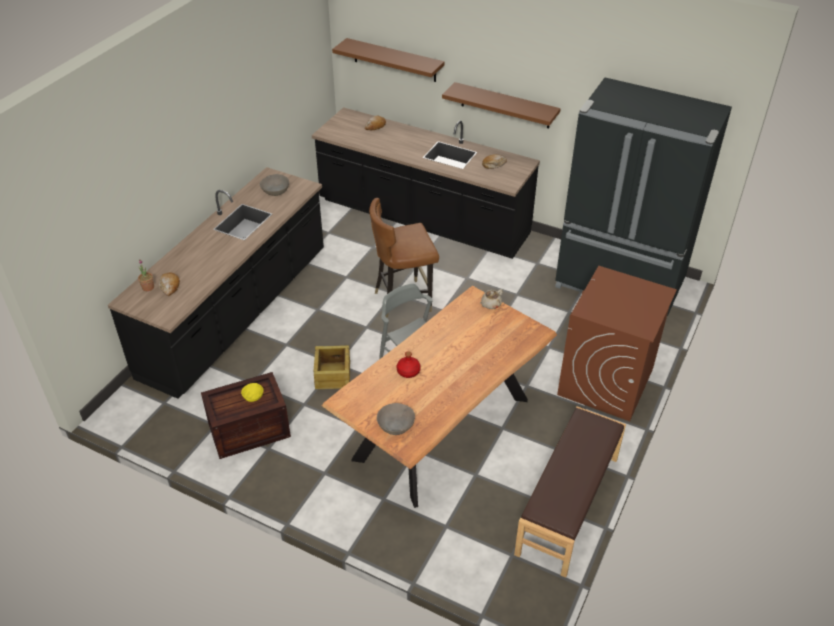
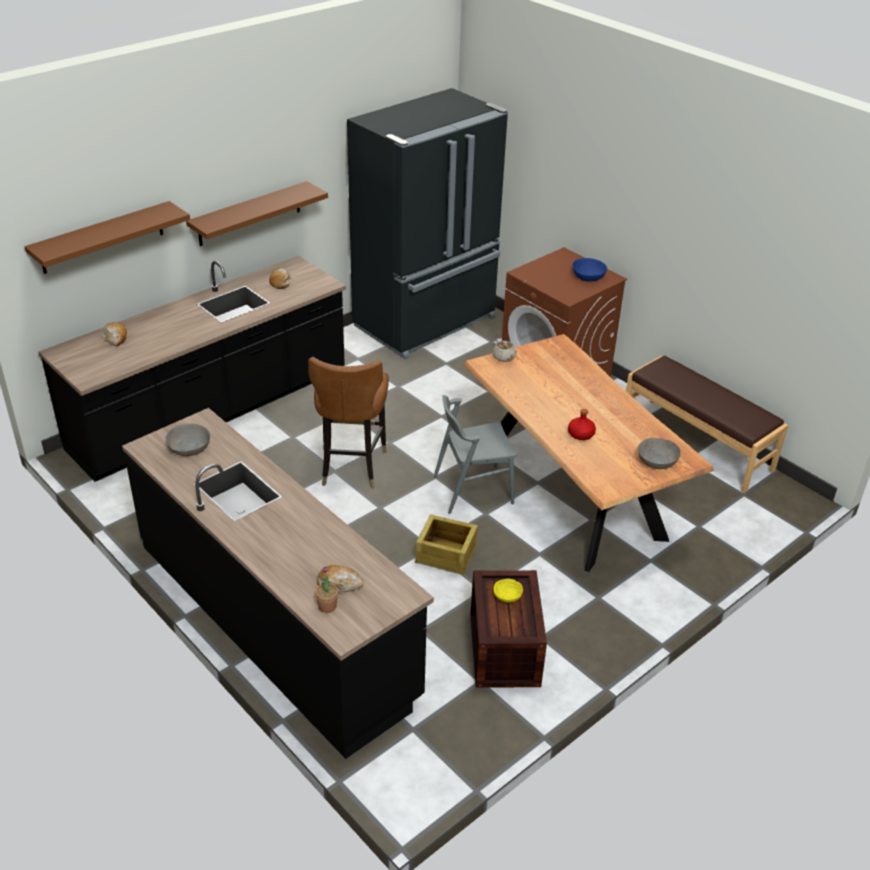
camera: 70 degrees left, 5 degrees down
none -> blue bowl [572,258,607,281]

